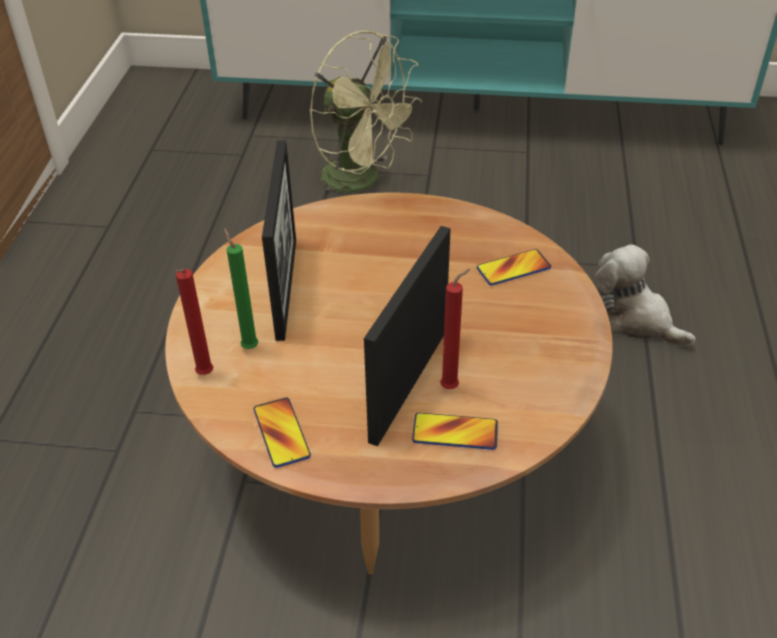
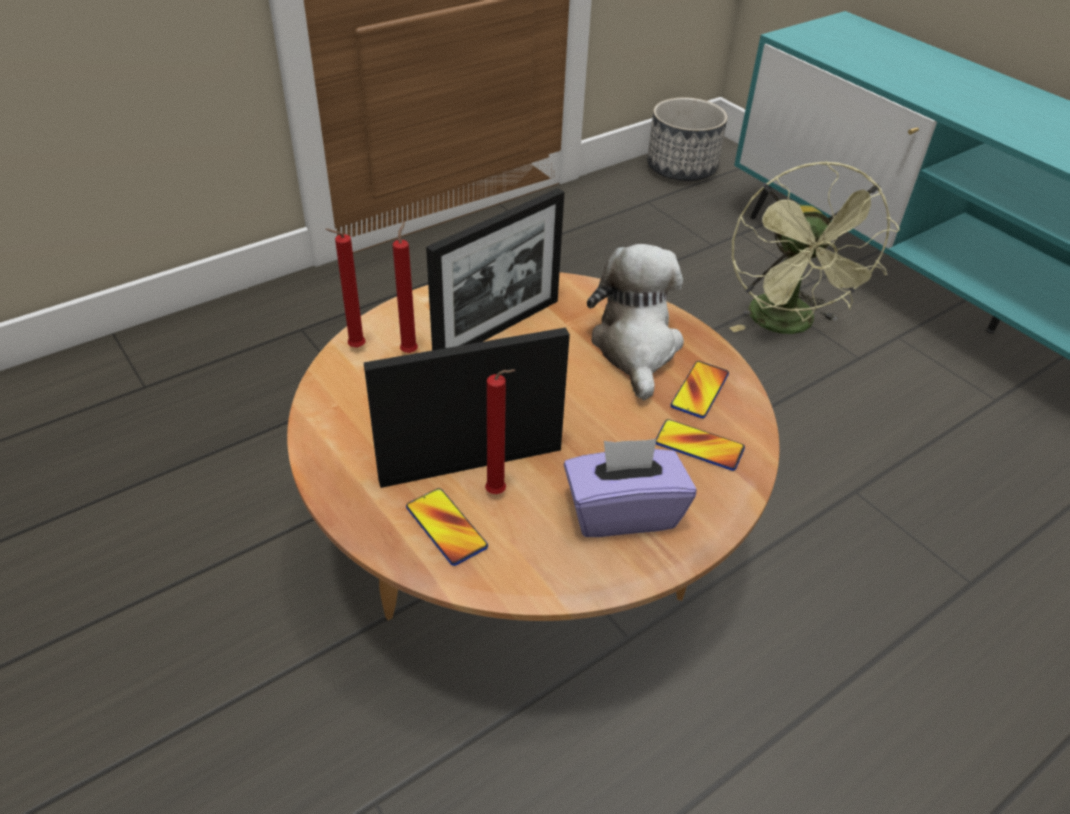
camera: 45 degrees right, 0 degrees up
green candle [224,228,259,349] -> red candle [393,221,418,353]
phone [253,398,311,468] -> phone moved to [671,361,729,418]
plush toy [594,244,696,346] -> plush toy moved to [587,244,684,400]
none -> purple tissue box [564,439,696,537]
none -> planter [647,97,727,181]

